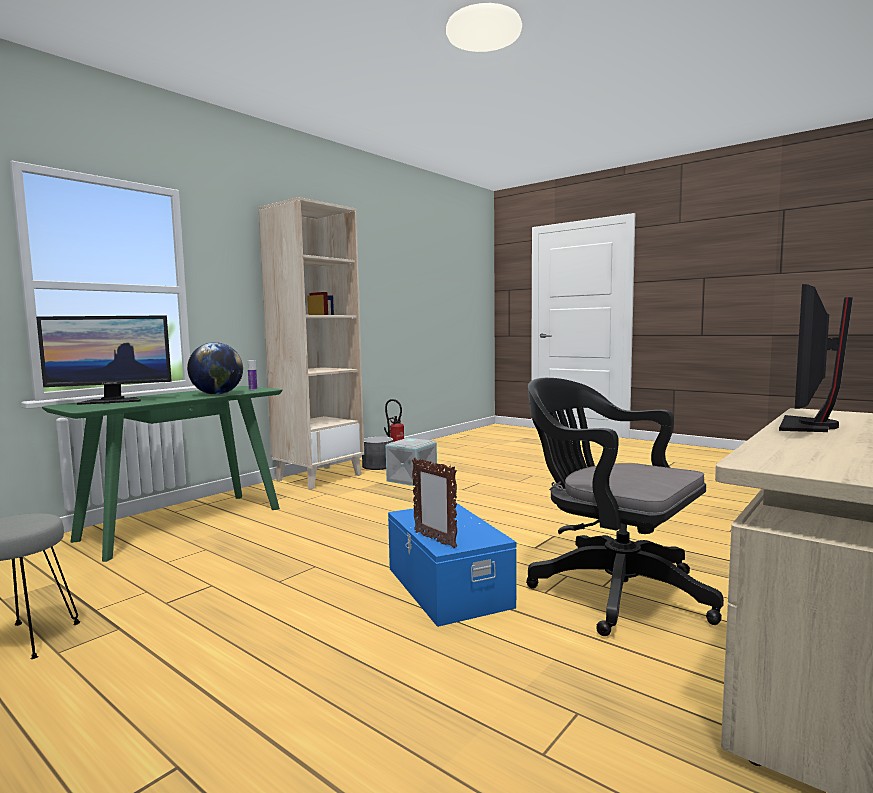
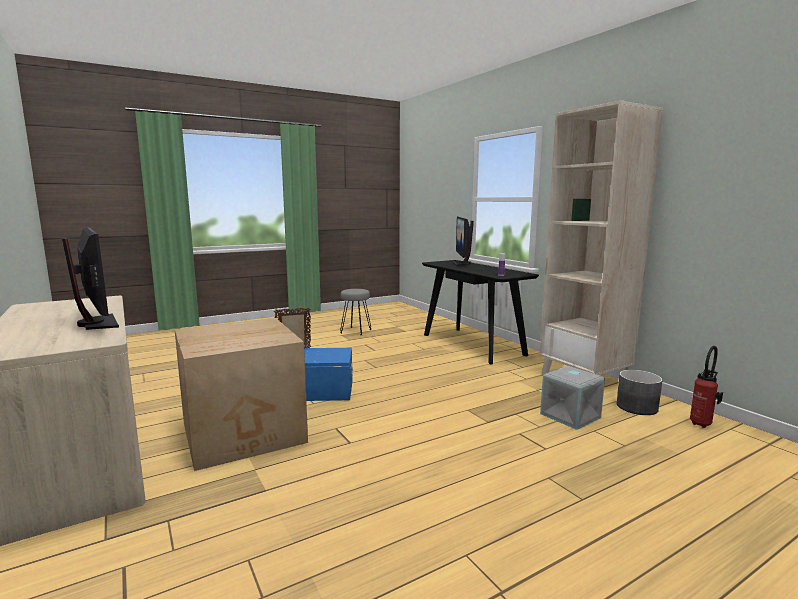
camera: 110 degrees right, 5 degrees up
green console table [42,386,283,562] -> black console table [422,260,539,364]
globe [187,342,243,395] -> none
black office chair [526,378,724,636] -> cardboard box [175,318,308,471]

